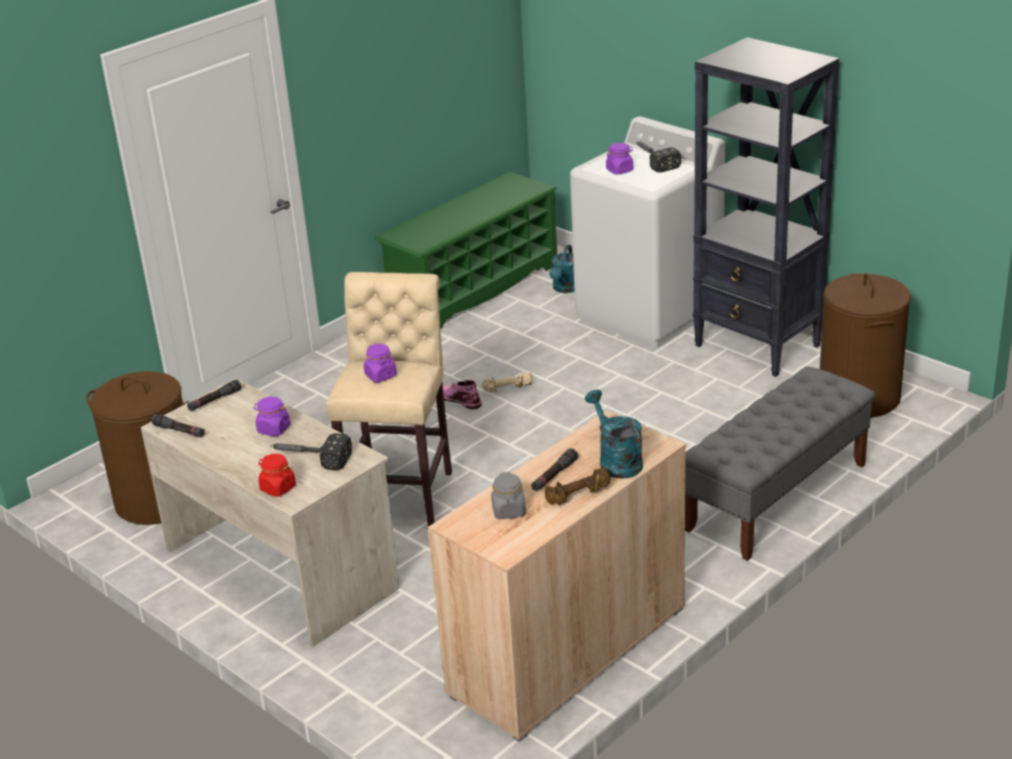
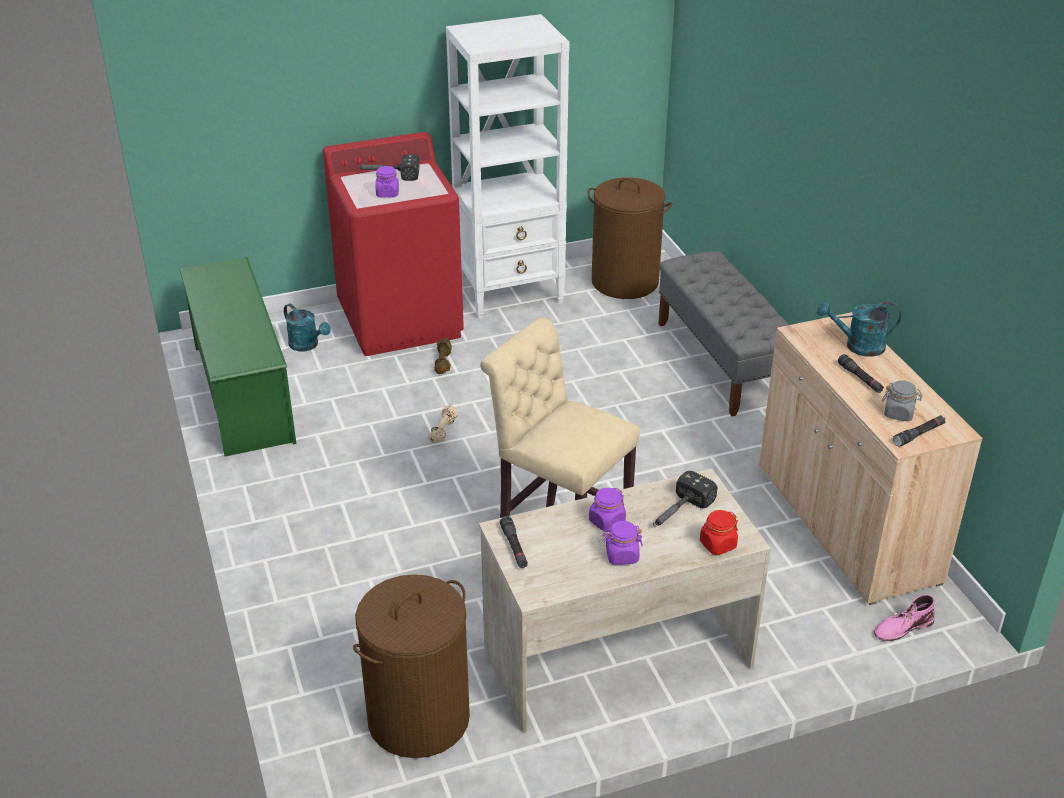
camera: 65 degrees left, 5 degrees up
black flashlight [152,414,205,437] -> black flashlight moved to [893,415,946,447]
purple jar [364,344,397,382] -> purple jar moved to [602,521,643,565]
pink boot [443,380,482,409] -> pink boot moved to [874,594,935,641]
brown dumbbell [545,468,611,505] -> brown dumbbell moved to [434,338,452,374]
white washing machine [570,116,725,348] -> red washing machine [323,132,464,356]
black bookcase [693,37,839,377] -> white bookcase [446,14,570,319]

